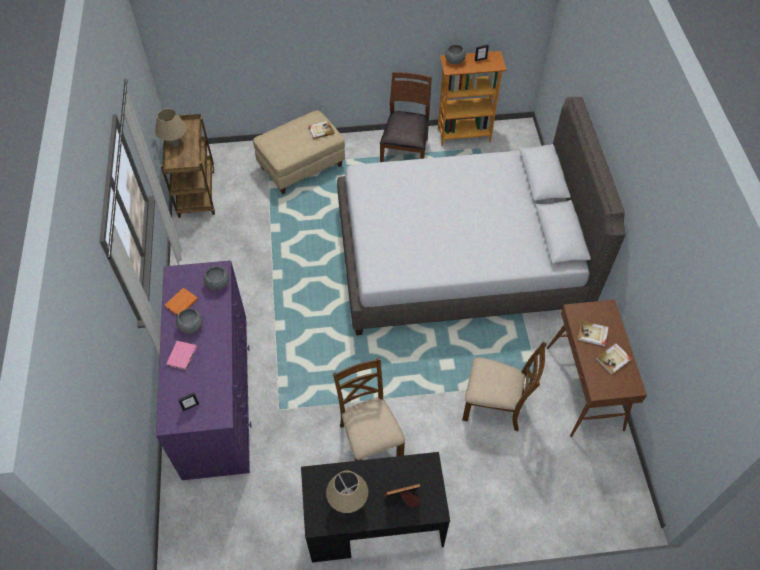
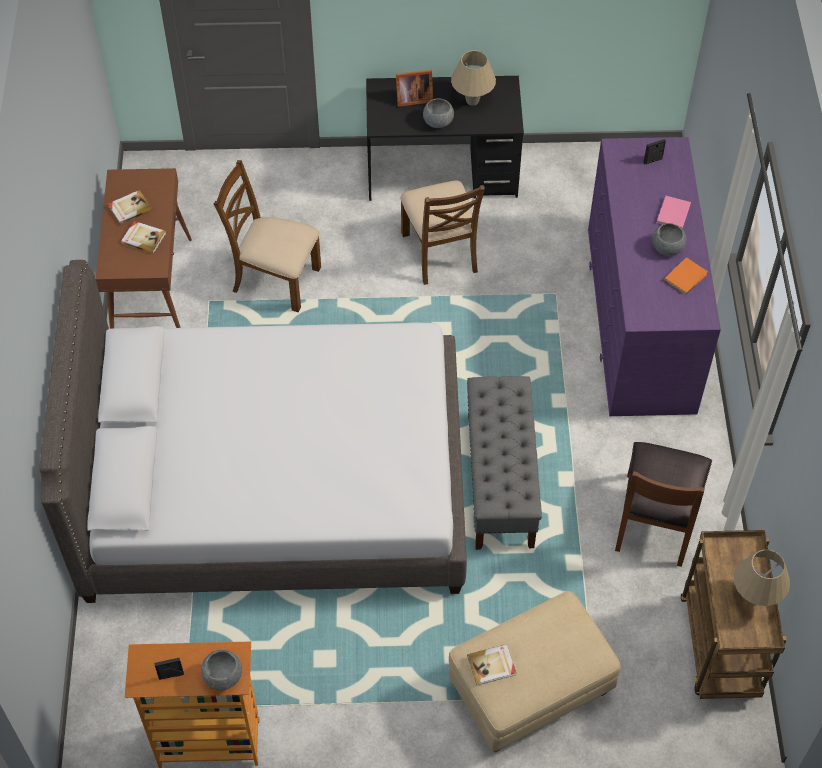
camera: 175 degrees left, 0 degrees up
grey bowl [204,266,229,290] -> grey bowl moved to [423,98,454,128]
brown chair [380,72,432,162] -> brown chair moved to [615,442,712,567]
none -> grey bench [467,376,542,550]

